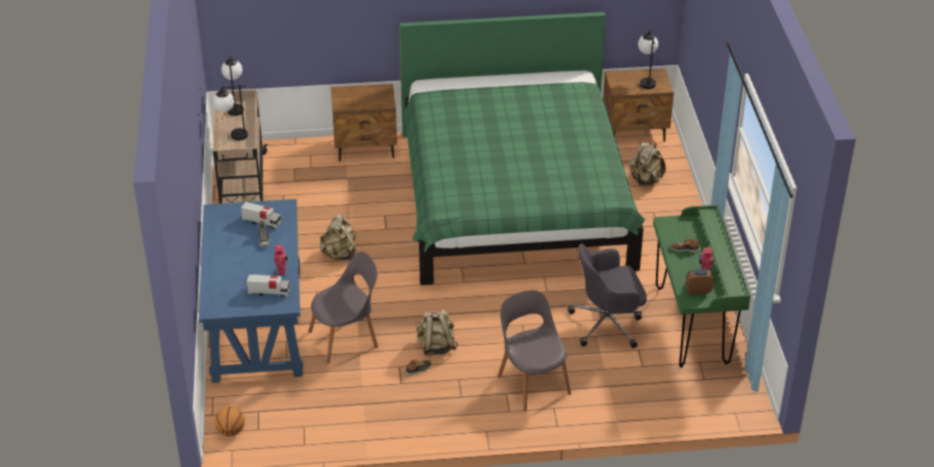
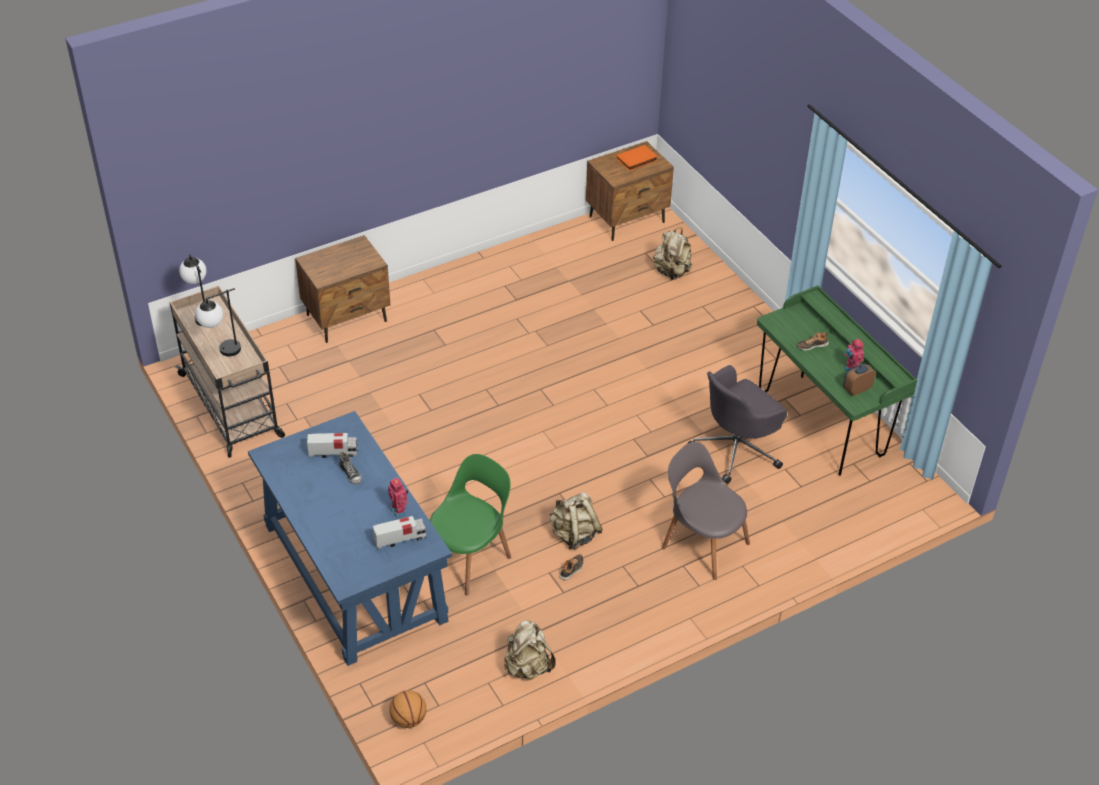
camera: 25 degrees left, 5 degrees up
grey chair [309,252,378,363] -> green chair [429,454,511,596]
beige backpack [320,215,356,260] -> beige backpack moved to [504,620,556,680]
green bed [399,12,645,285] -> none
table lamp [638,30,658,89] -> orange book [616,145,658,171]

